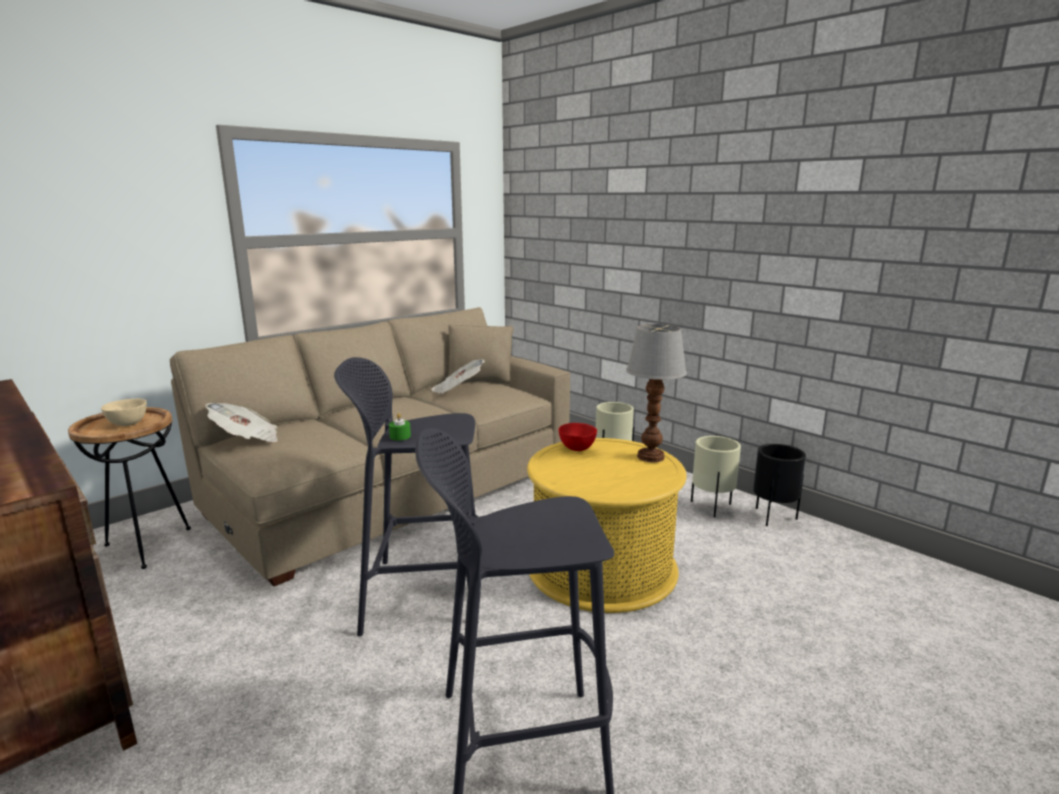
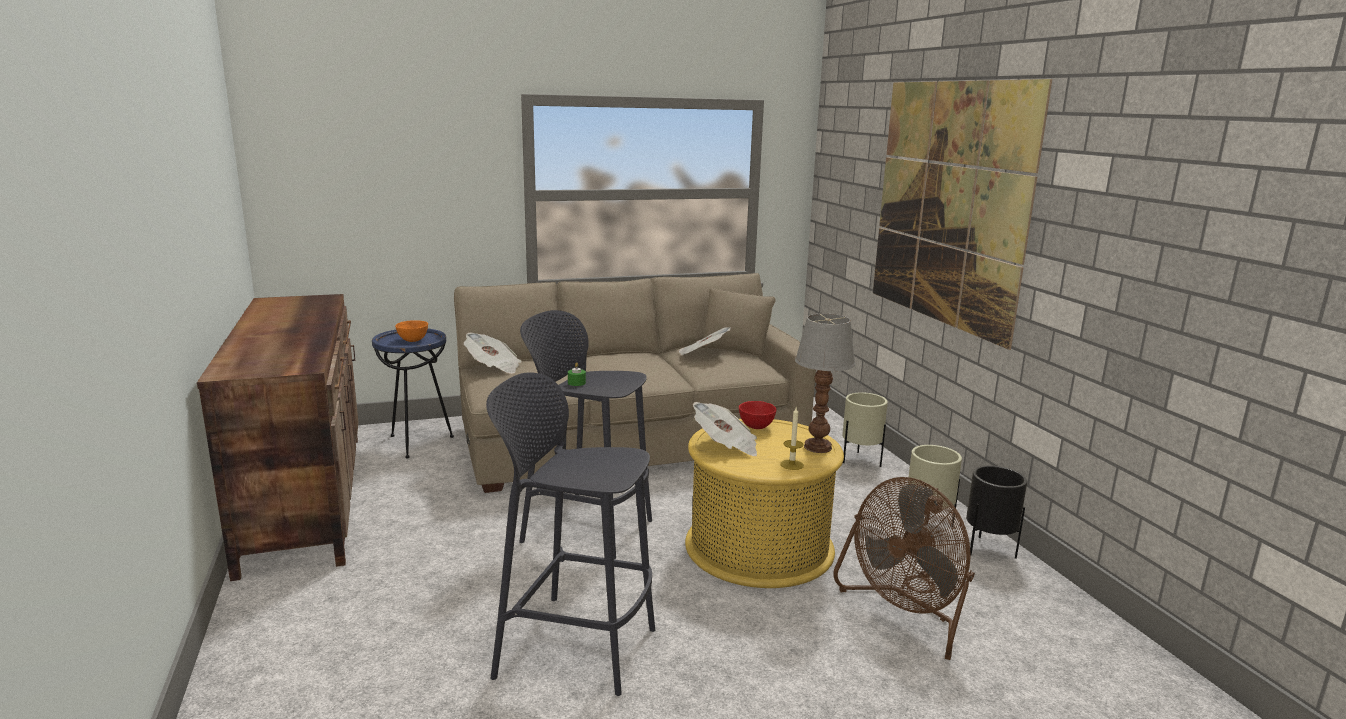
camera: 25 degrees right, 0 degrees up
brown side table [68,407,191,569] -> blue side table [372,329,454,459]
beige bowl [101,399,147,426] -> orange bowl [395,321,428,342]
none -> newspaper [693,402,757,456]
none -> candle [780,407,804,470]
none -> brown fan [833,477,975,660]
none -> picture [873,79,1052,350]

